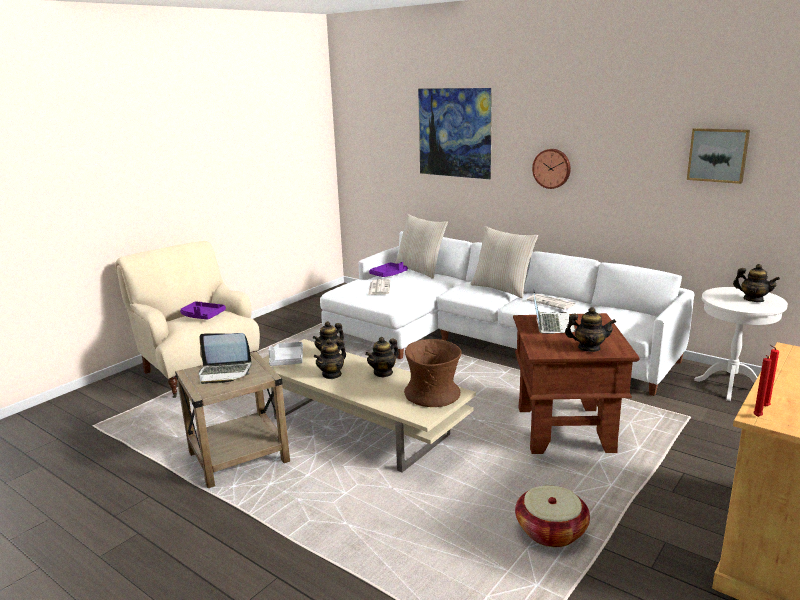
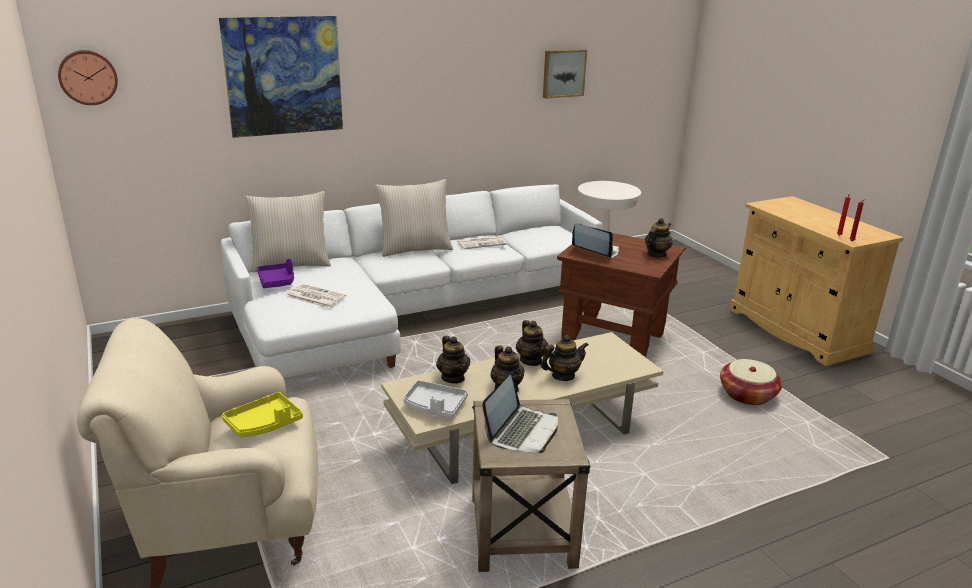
camera: 65 degrees left, 5 degrees up
purple tray [180,301,226,320] -> yellow tray [222,392,303,437]
brown vase [404,339,462,407] -> none
wall clock [532,149,571,189] -> wall clock moved to [58,50,118,105]
teapot [733,264,780,302] -> teapot moved to [541,335,588,381]

